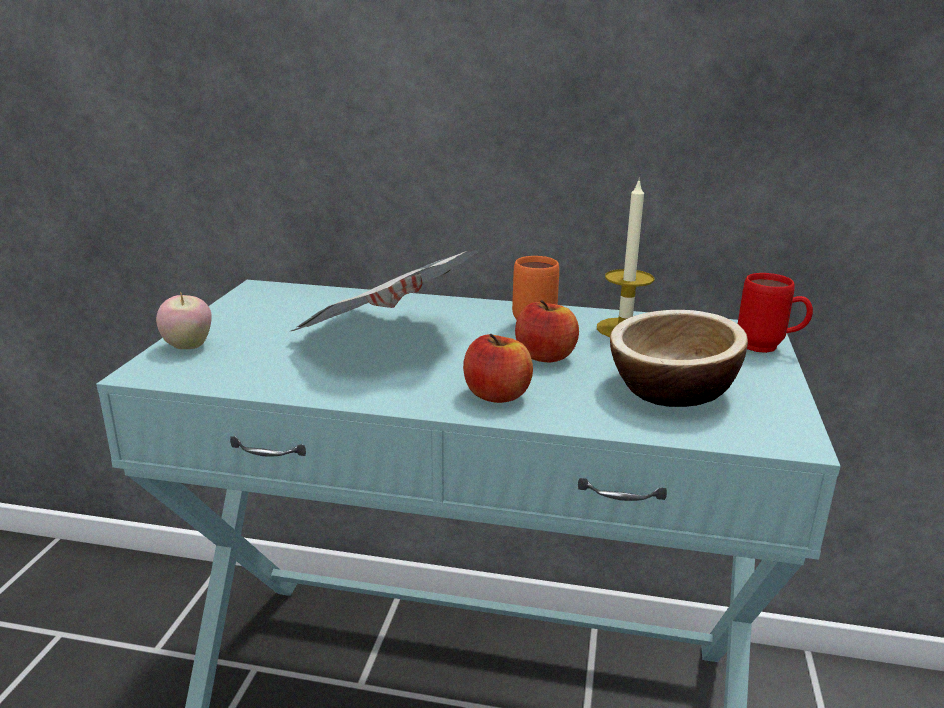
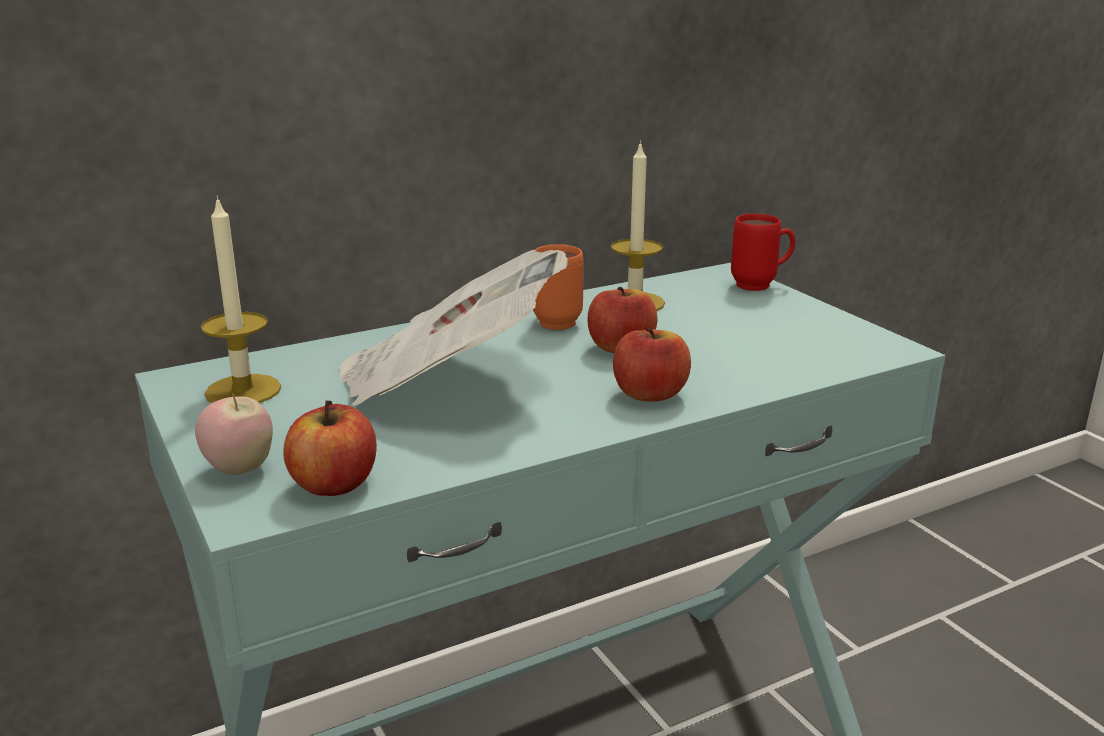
camera: 40 degrees left, 0 degrees up
bowl [610,310,748,407] -> none
none -> candle [201,196,281,403]
none -> apple [283,401,377,496]

